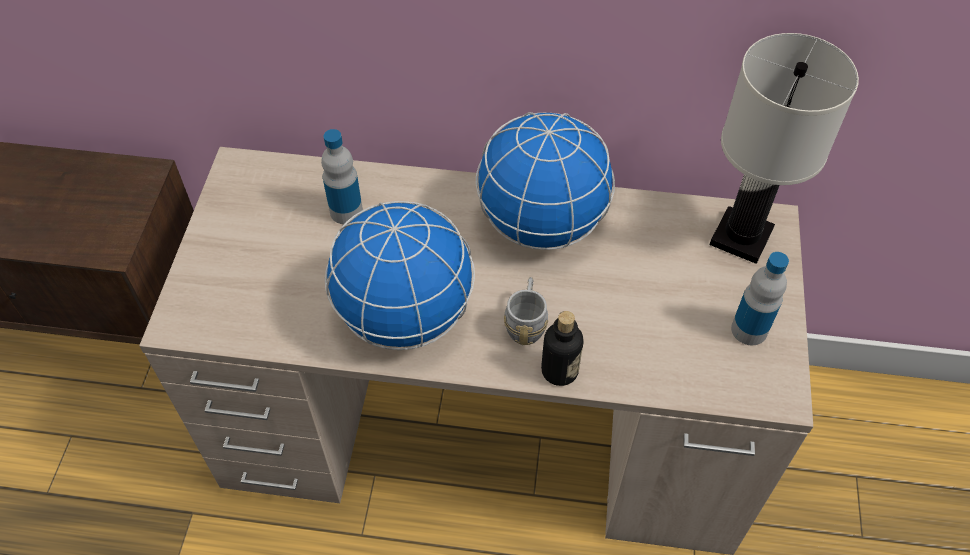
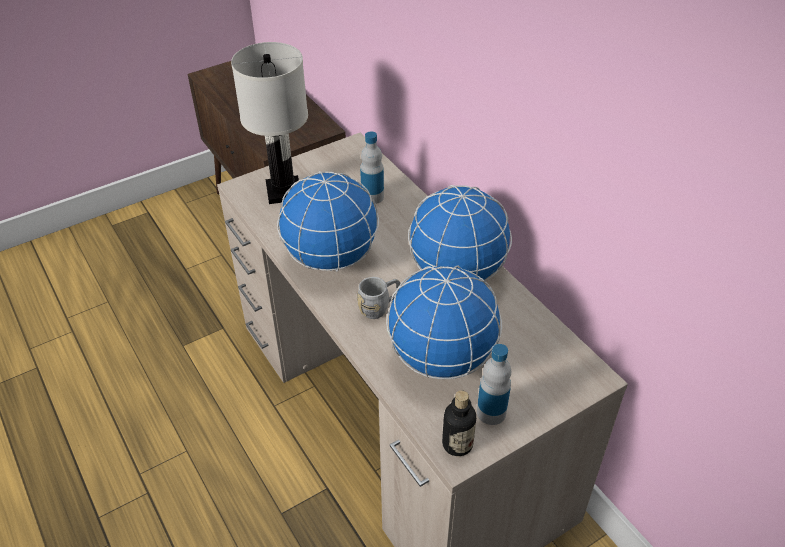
camera: 50 degrees right, 10 degrees down
bottle [541,311,584,386] -> bottle moved to [442,390,476,456]
white table lamp [710,33,859,264] -> white table lamp moved to [231,42,308,204]
none -> globe [386,266,502,379]

